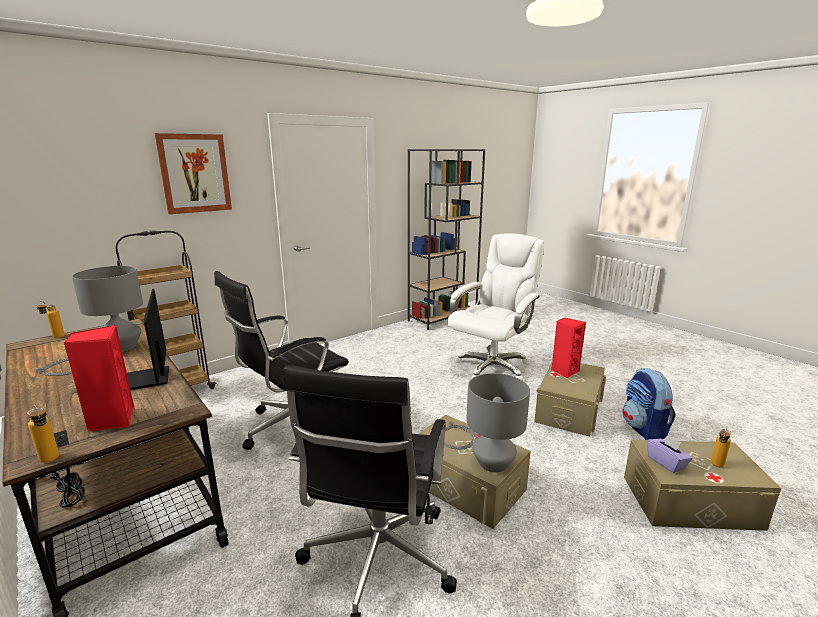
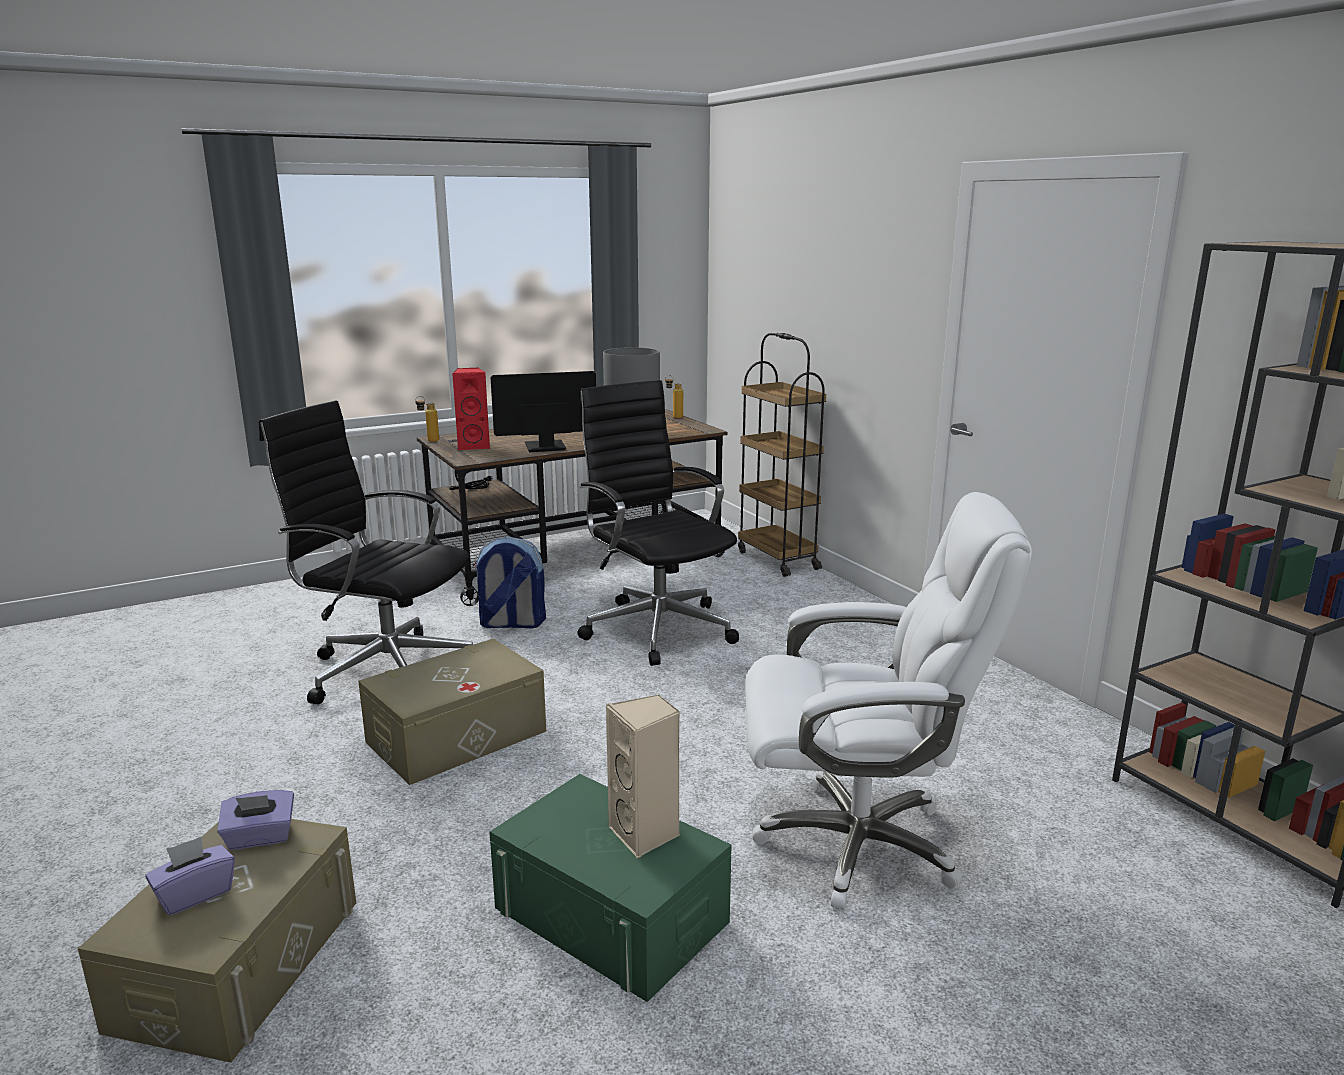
camera: 100 degrees right, 0 degrees up
picture [154,133,232,214] -> none
grey table lamp [444,373,530,472] -> none
white office chair [447,233,544,381] -> white office chair turned 45 degrees counterclockwise [745,492,1032,910]
beige storage box [534,363,606,437] -> green storage box [489,774,732,1002]
red speaker [551,318,586,378] -> beige speaker [606,695,680,858]
backpack [622,368,676,440] -> backpack moved to [473,537,546,629]
bottle [711,428,731,468] -> purple tissue box [145,837,235,915]

